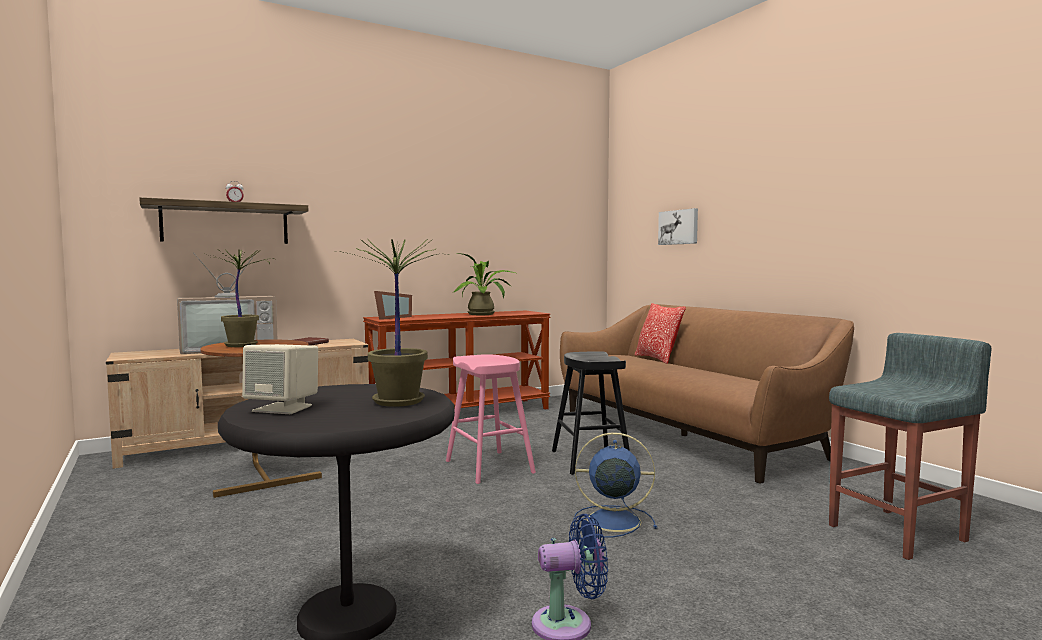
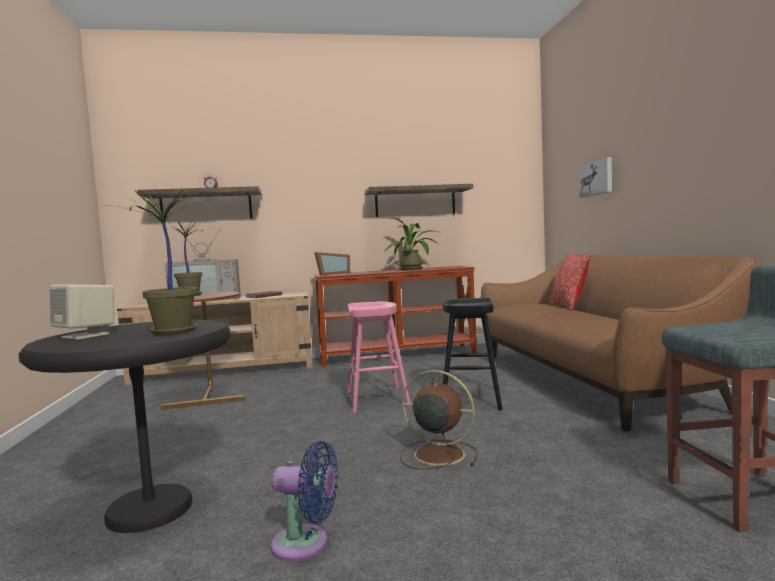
camera: 20 degrees right, 0 degrees up
blue fan [574,432,657,538] -> brown fan [400,370,478,470]
none -> shelf [365,184,473,217]

